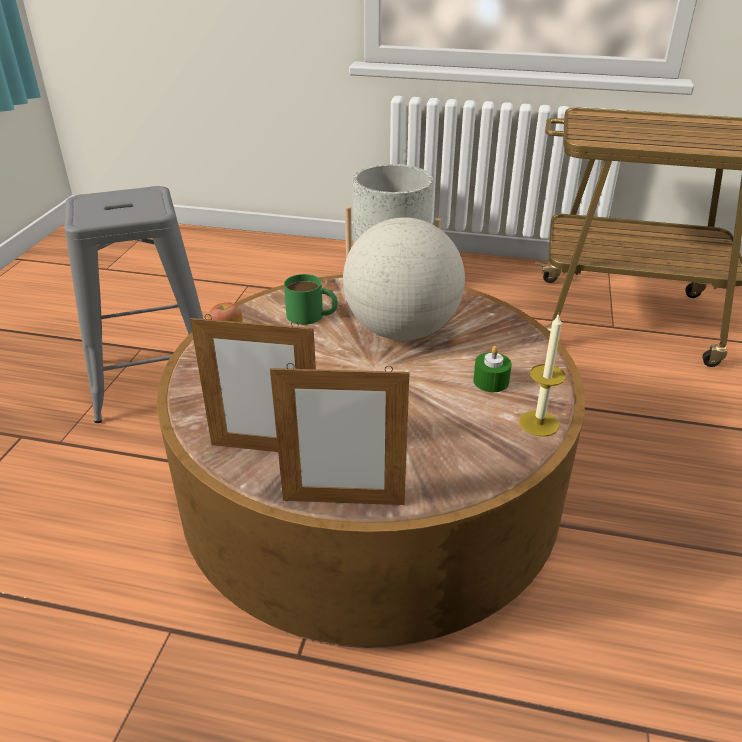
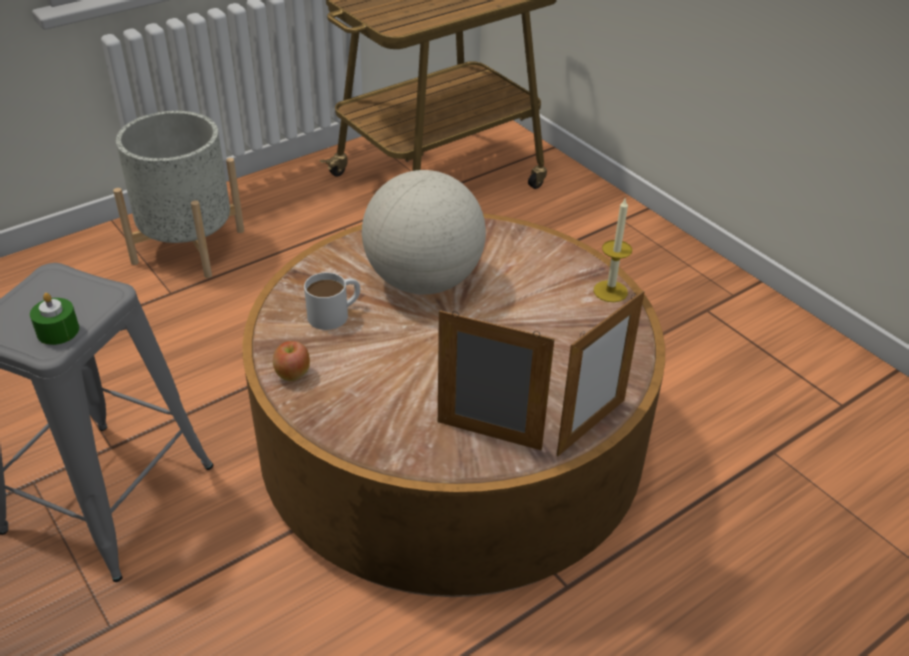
camera: 50 degrees left, 5 degrees up
picture frame [190,314,316,452] -> picture frame turned 120 degrees counterclockwise [438,310,555,451]
green mug [284,274,337,325] -> white mug [304,272,360,330]
green candle [473,346,512,392] -> green candle moved to [30,293,79,345]

